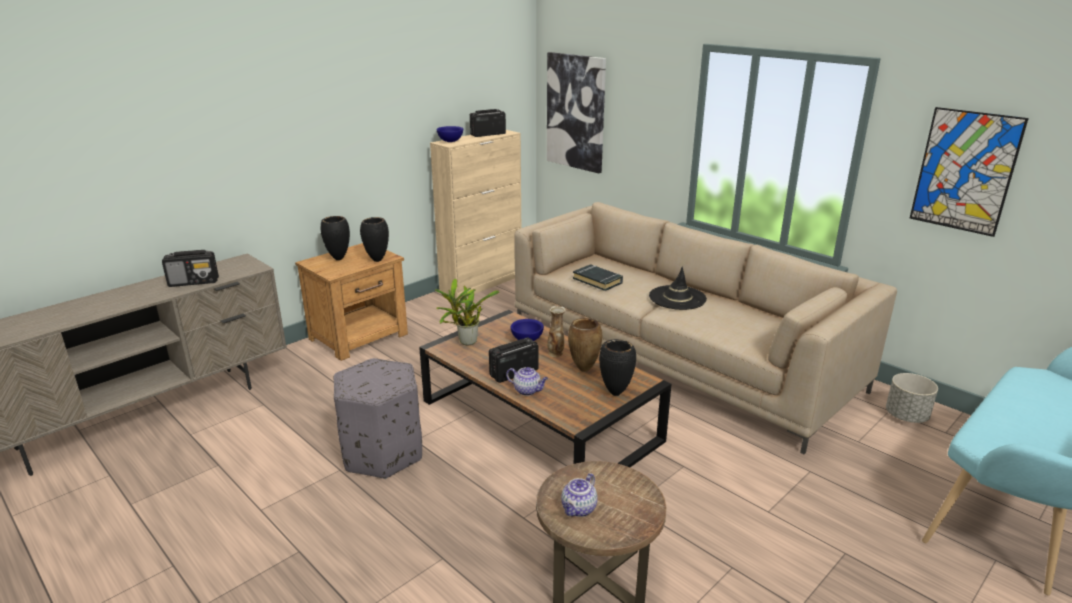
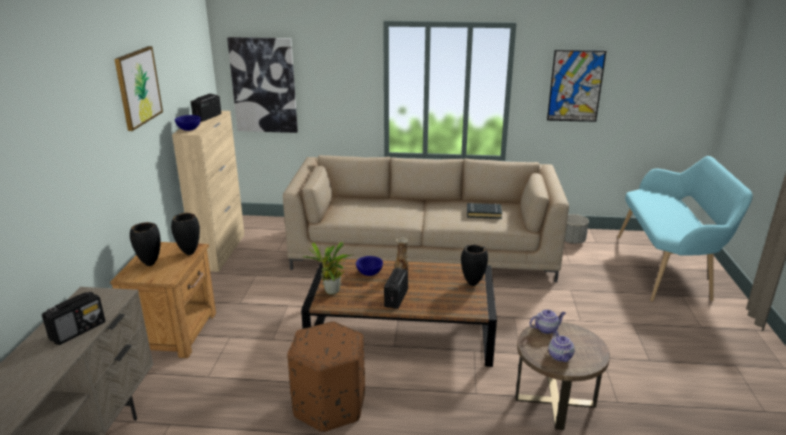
camera: 40 degrees left, 0 degrees up
grey ottoman [333,358,422,479] -> brown ottoman [287,321,365,432]
teapot [506,367,548,396] -> teapot moved to [530,310,566,334]
brown vase [568,318,602,372] -> none
black book [573,264,623,291] -> black book moved to [467,203,502,219]
black hat [649,266,707,310] -> none
none -> picture [114,46,163,131]

